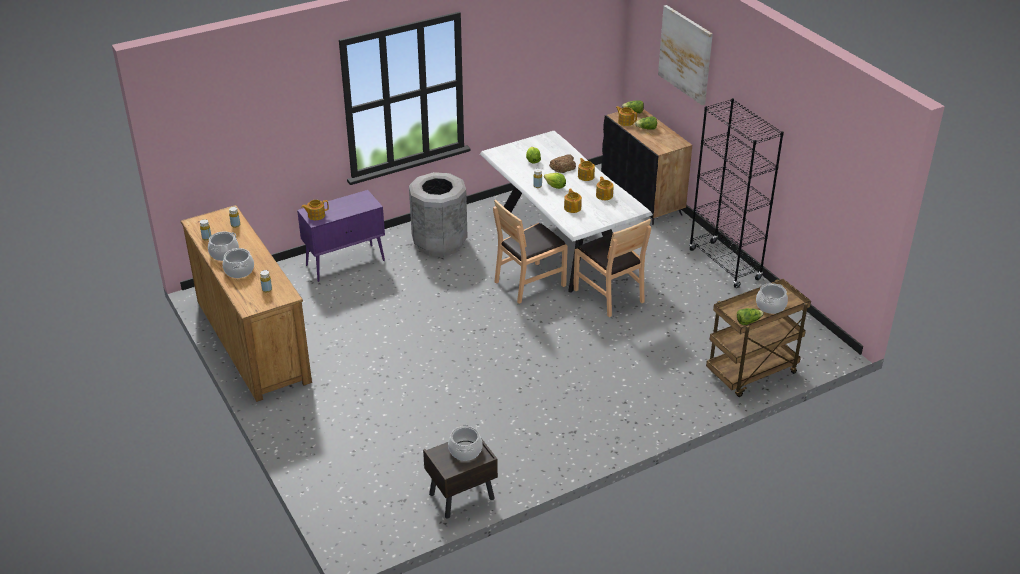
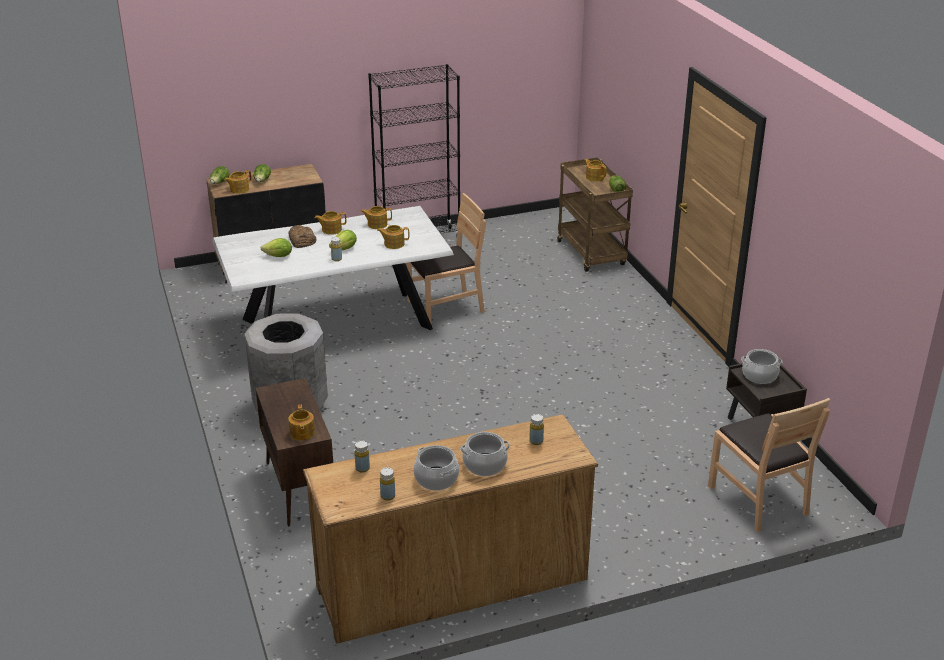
camera: 80 degrees left, 5 degrees down
purple cabinet [297,190,385,282] -> brown cabinet [255,378,333,526]
brown chair [493,199,568,304] -> brown chair moved to [708,398,830,532]
picture [658,5,713,105] -> none
cooking pot [756,283,788,314] -> teapot [584,159,607,182]

